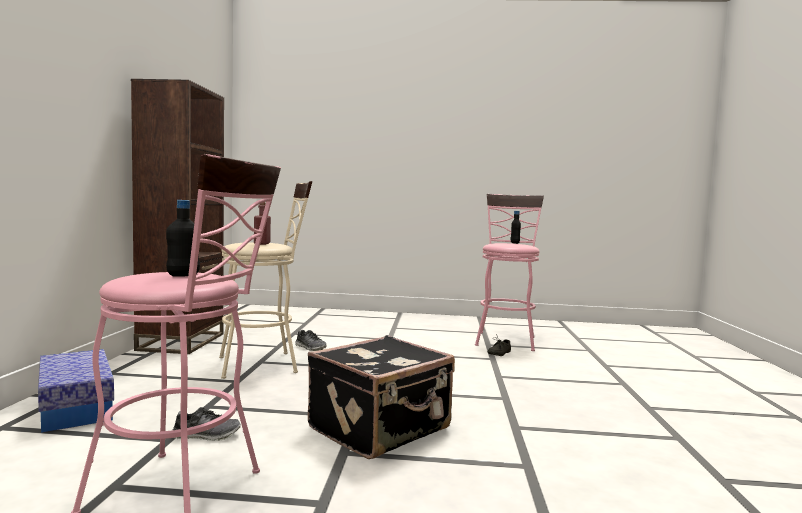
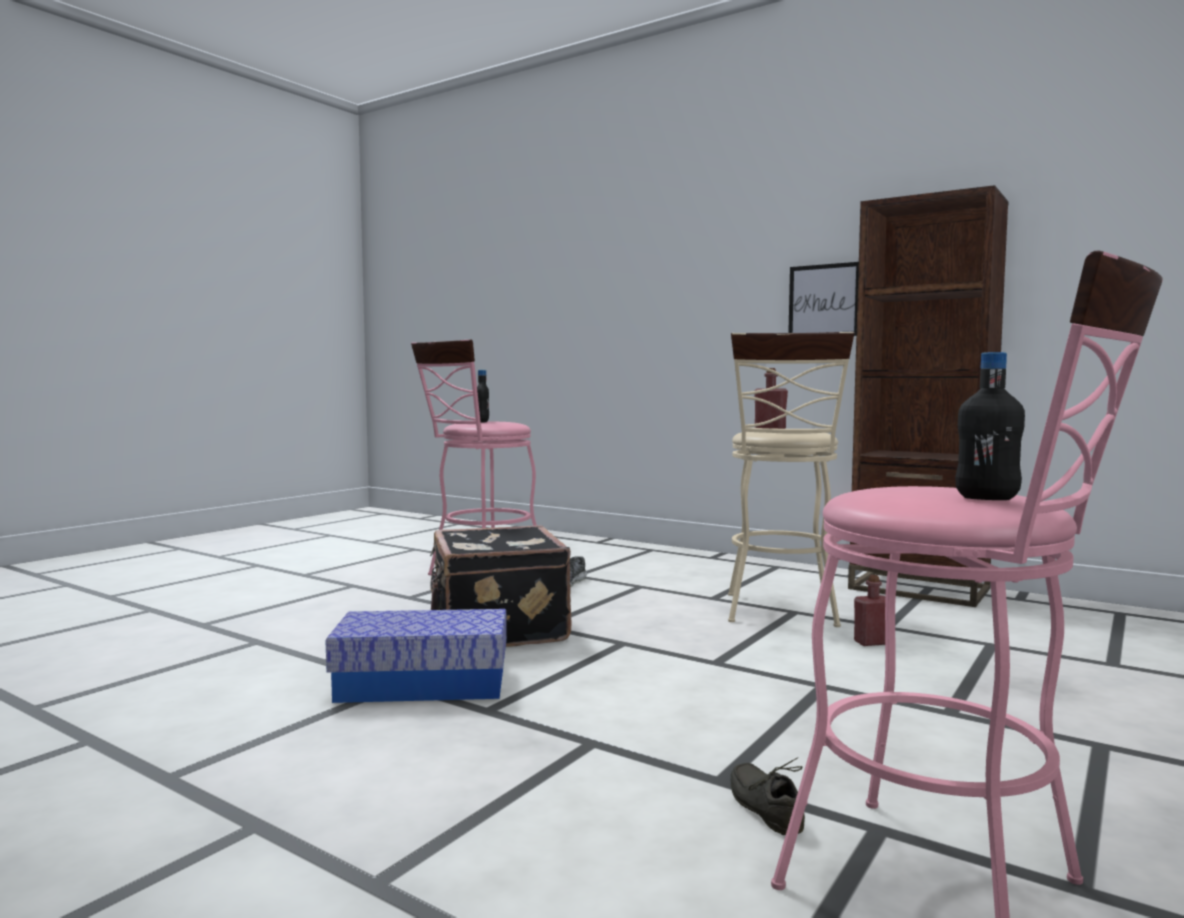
camera: 120 degrees right, 0 degrees up
storage box [38,349,114,433] -> storage box moved to [326,609,507,703]
shoe [295,330,327,351] -> red bottle [854,575,885,646]
none -> picture [788,262,859,336]

